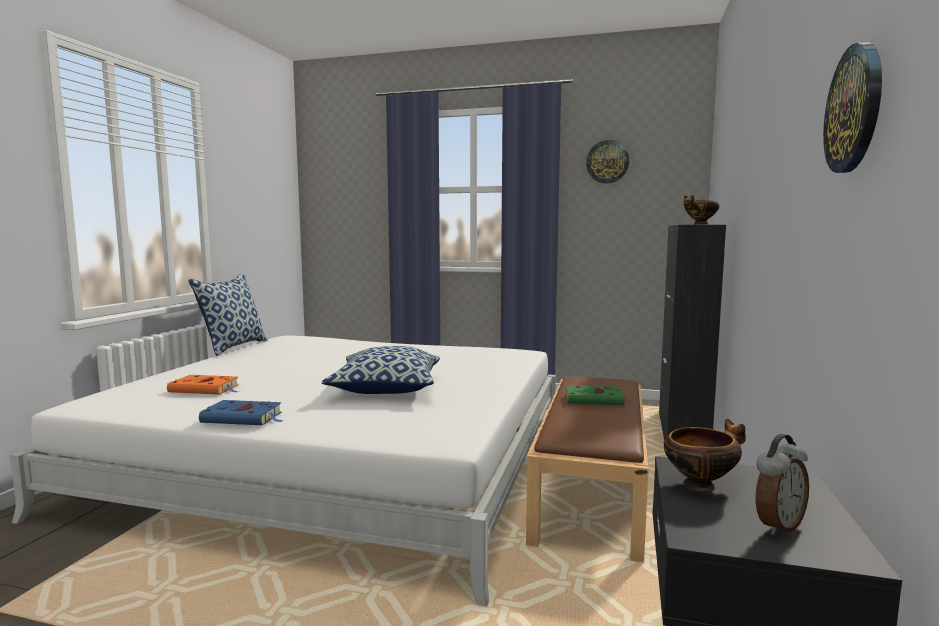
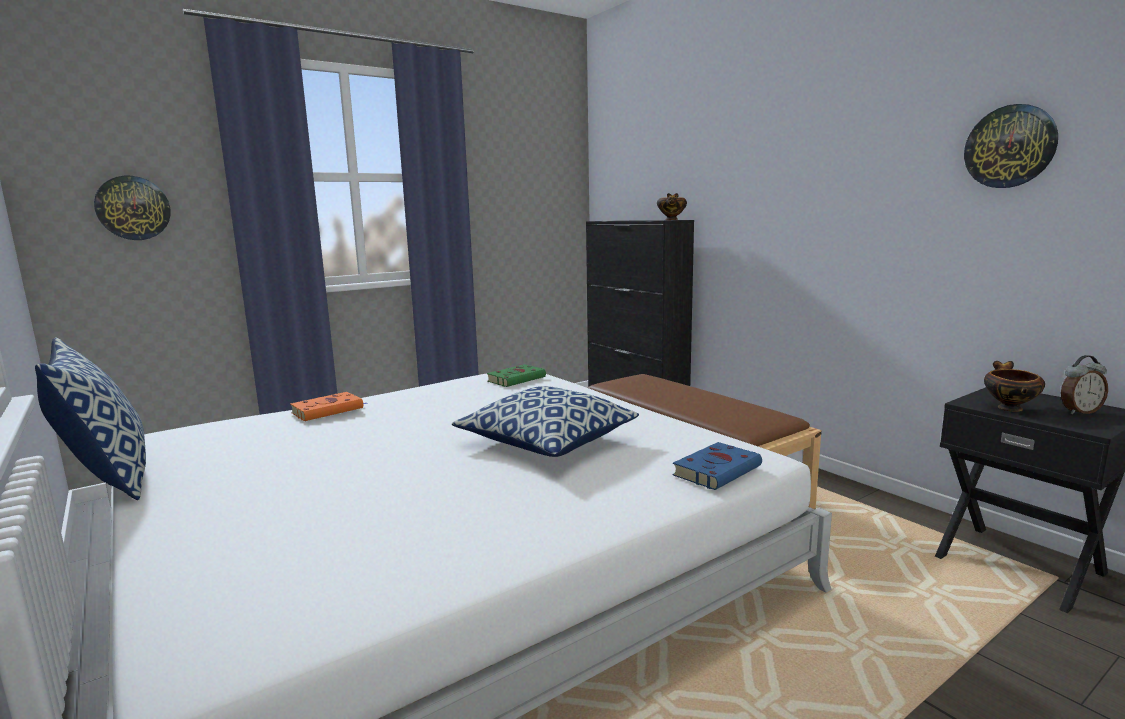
camera: 50 degrees left, 5 degrees up
orange book [167,375,238,395] -> orange book moved to [290,392,368,421]
blue book [199,400,284,425] -> blue book moved to [673,442,762,490]
green book [566,385,633,405] -> green book moved to [487,364,546,387]
wall clock [586,140,629,184] -> wall clock moved to [94,176,171,240]
alarm clock [755,434,809,535] -> alarm clock turned 75 degrees clockwise [1061,355,1108,414]

